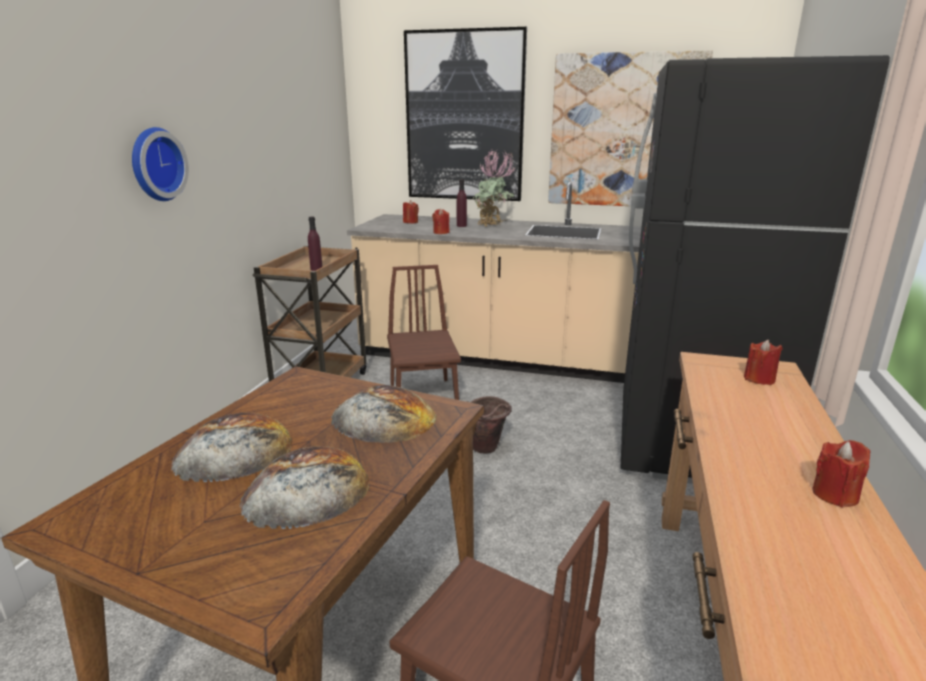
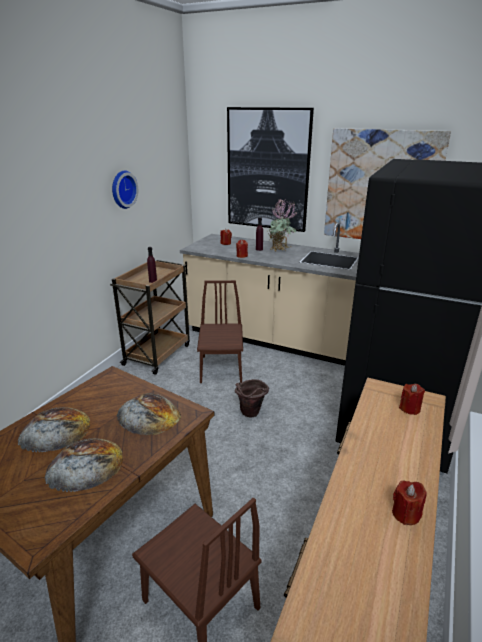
camera: 10 degrees right, 5 degrees up
wall clock [132,127,189,201] -> wall clock moved to [112,170,138,209]

